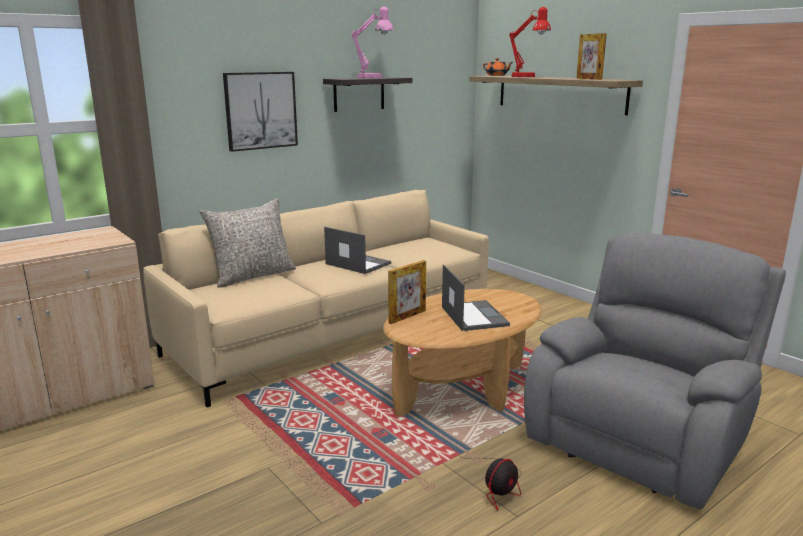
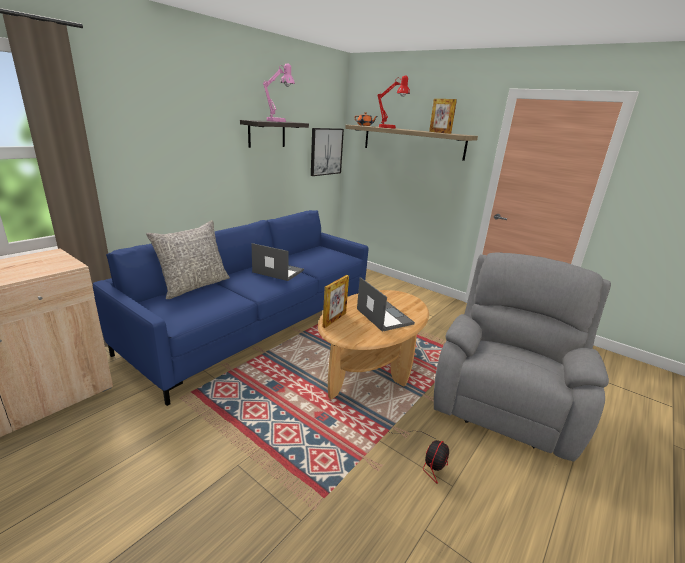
camera: 15 degrees left, 5 degrees up
beige sofa [143,190,489,407] -> blue sofa [93,210,369,406]
picture [223,72,298,152] -> picture moved to [311,128,344,176]

